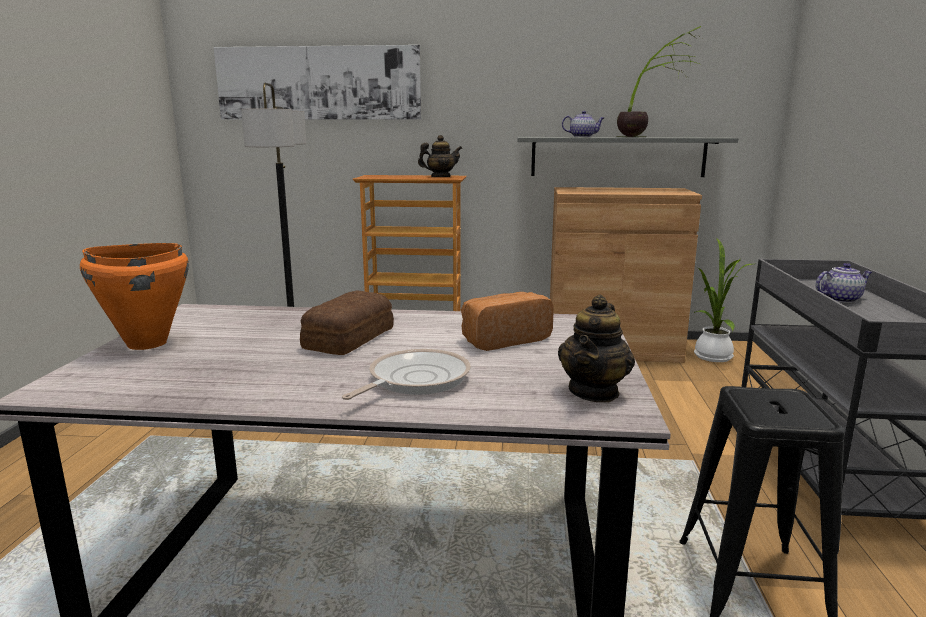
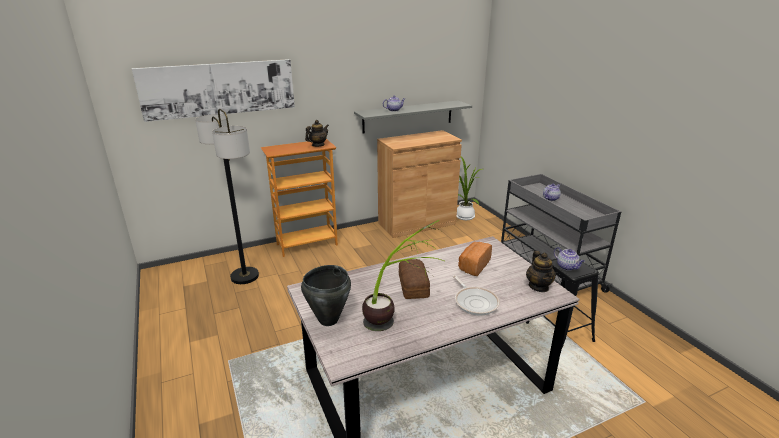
camera: 30 degrees left, 10 degrees up
orange cooking pot [80,243,189,350] -> black cooking pot [301,265,351,326]
frying pan [342,349,471,400] -> frying pan turned 150 degrees clockwise [453,275,500,316]
potted plant [617,26,701,137] -> potted plant moved to [362,220,444,331]
none -> teapot [554,247,585,271]

